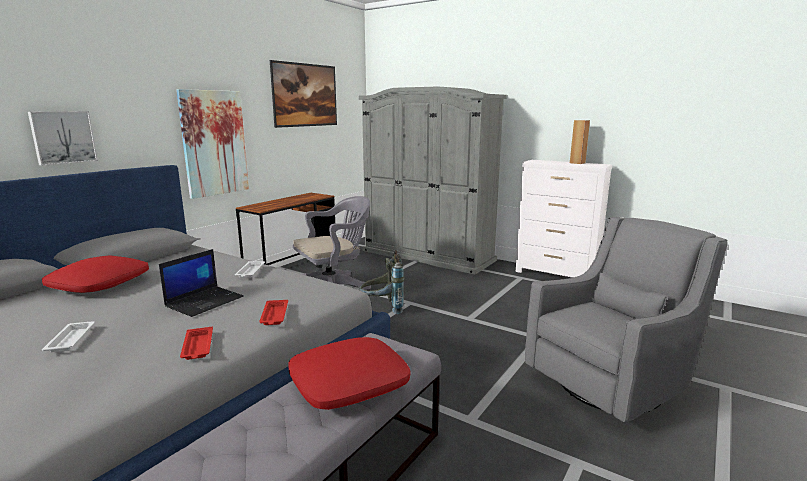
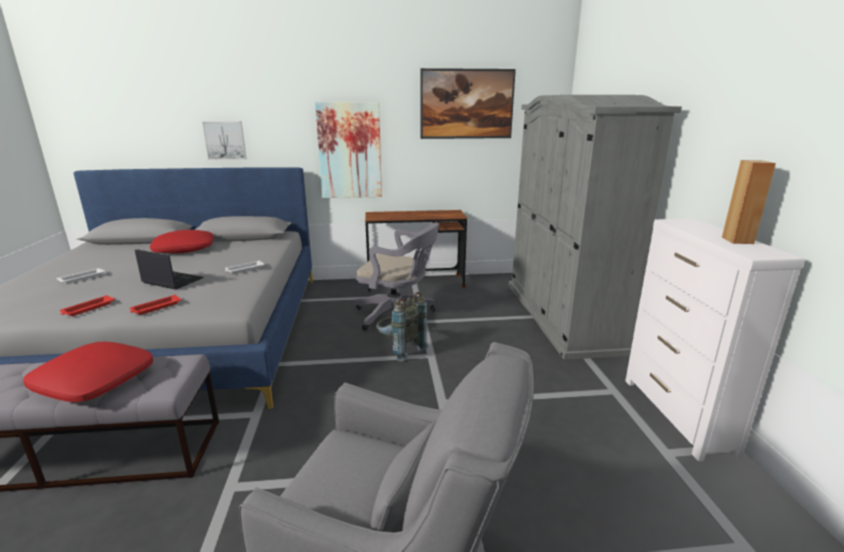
camera: 50 degrees right, 5 degrees up
laptop [159,249,244,317] -> laptop turned 150 degrees counterclockwise [135,249,204,290]

